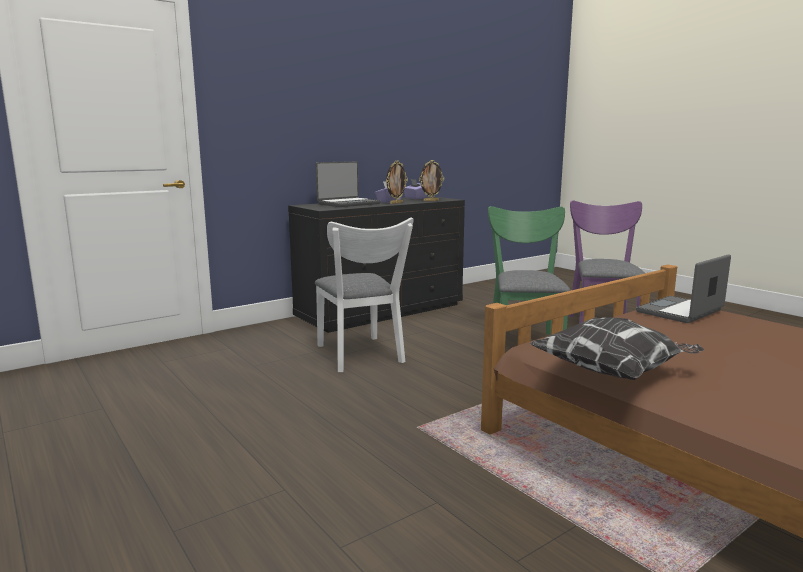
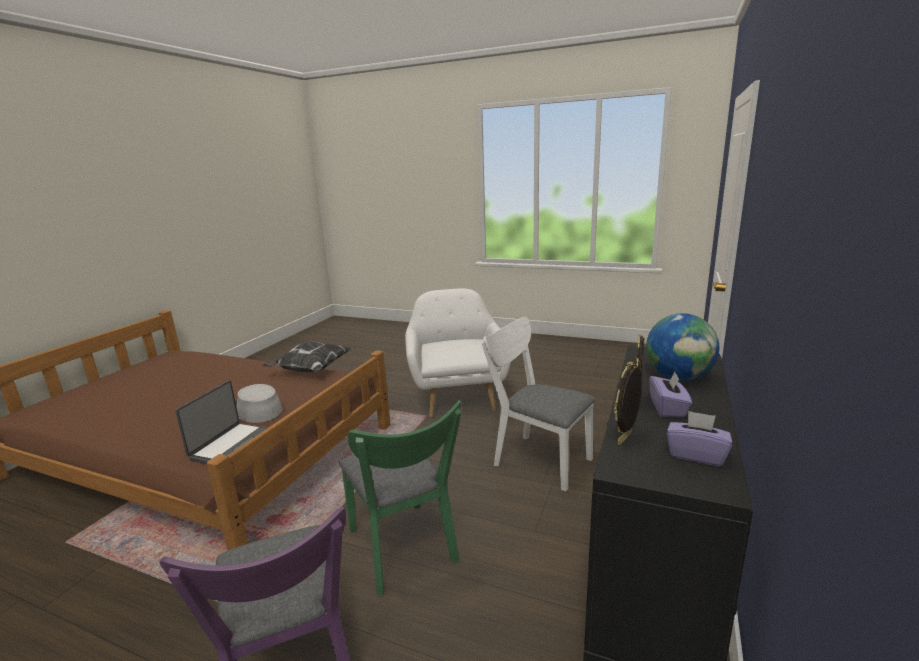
camera: 150 degrees right, 5 degrees up
laptop [316,161,381,207] -> globe [646,313,719,381]
none -> grey hat [235,384,283,423]
none -> white armchair [405,288,511,418]

